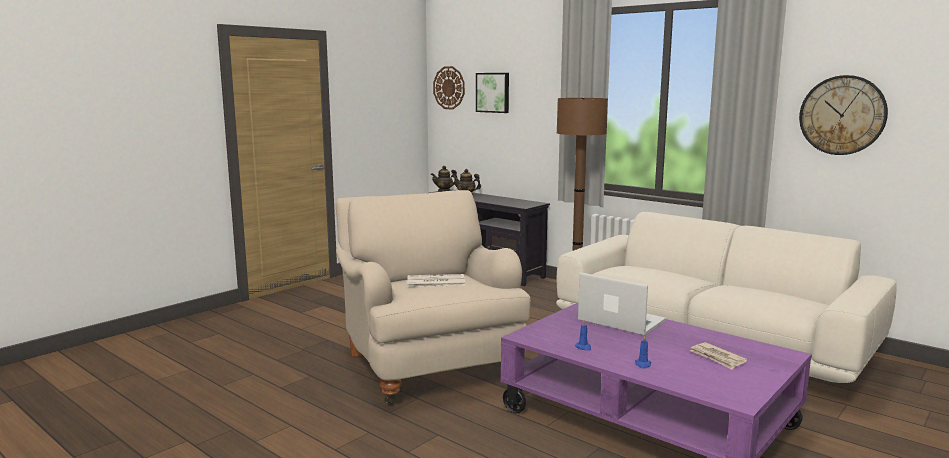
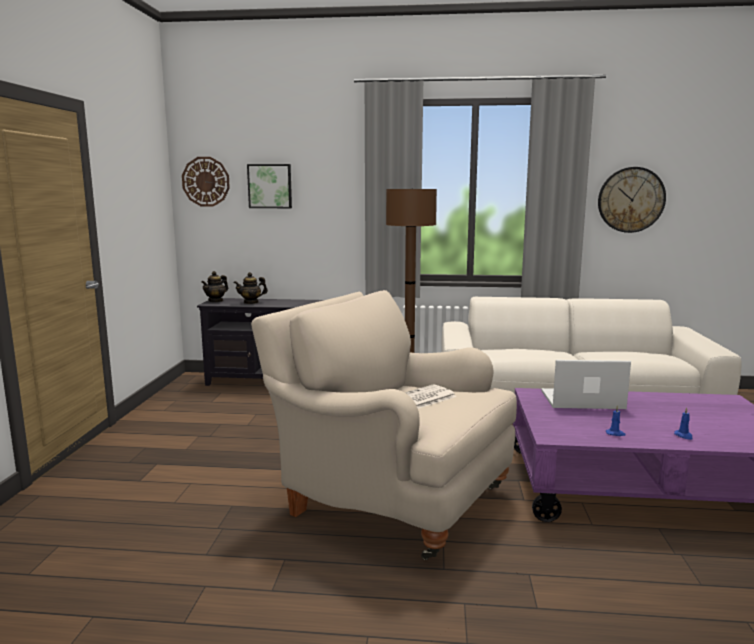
camera: 35 degrees left, 0 degrees up
newspaper [690,342,747,369] -> none

